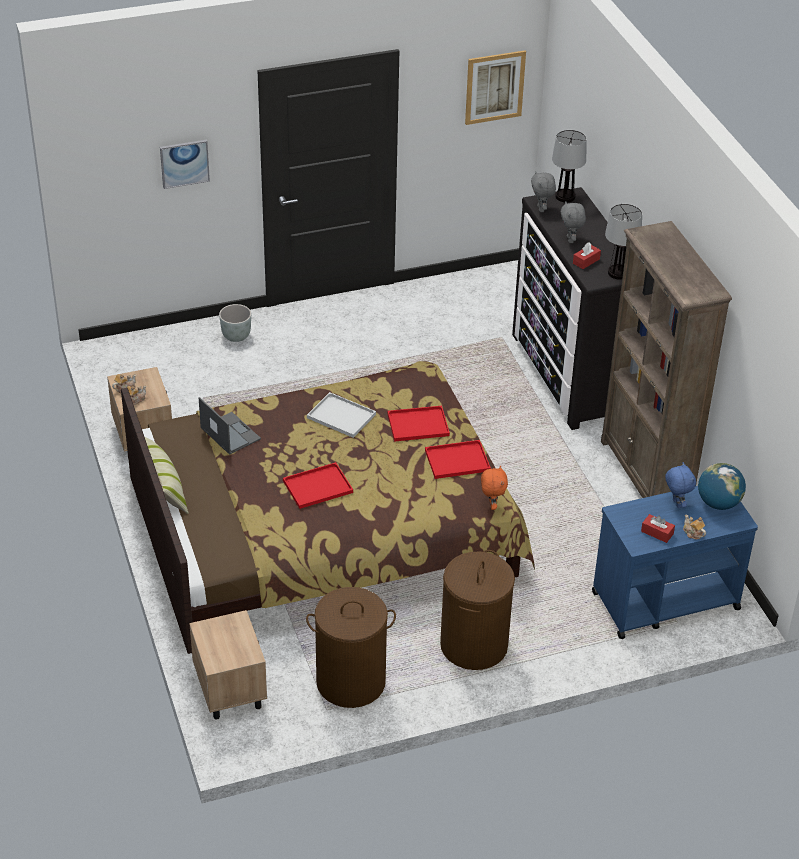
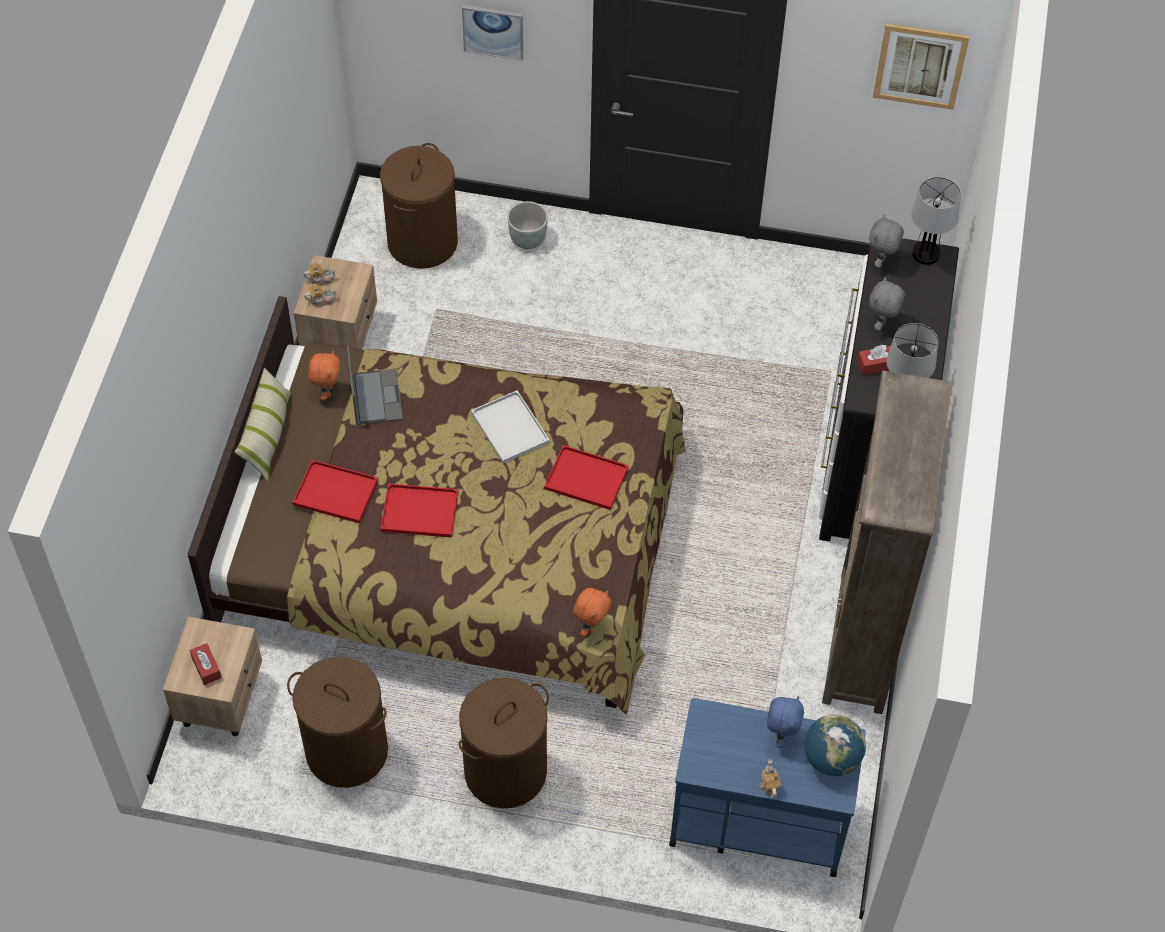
camera: 30 degrees right, 15 degrees up
red tray [425,440,491,479] -> red tray moved to [292,460,378,523]
red tissue box [641,514,675,543] -> red tissue box moved to [190,643,222,685]
none -> orange plush toy [308,350,340,400]
none -> brown laundry basket [380,143,458,269]

